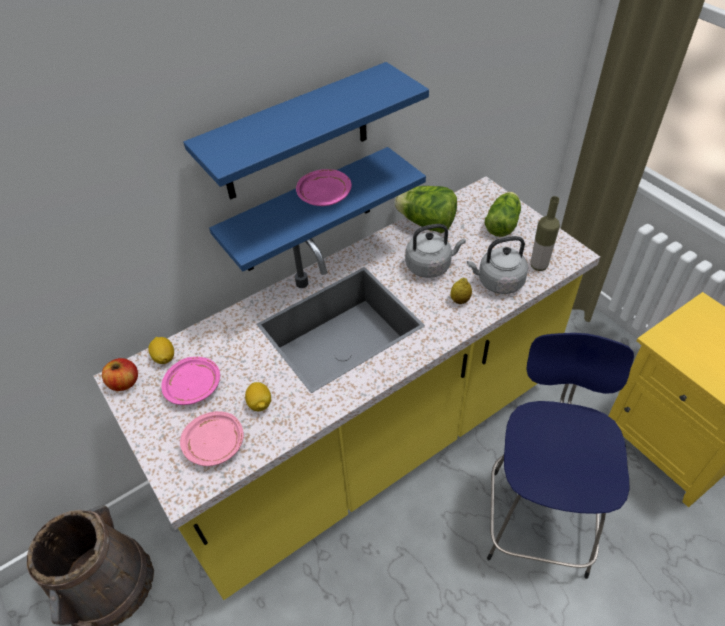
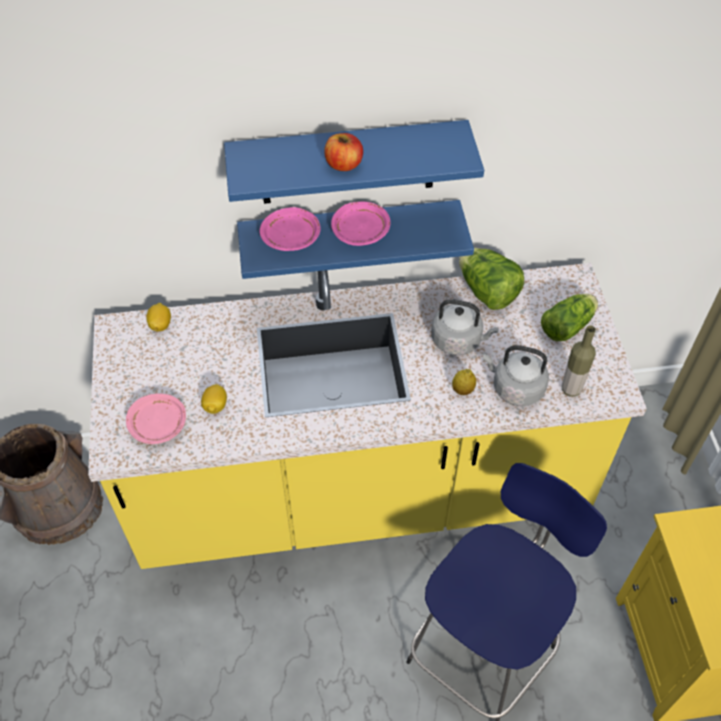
camera: 25 degrees right, 5 degrees up
apple [102,358,138,391] -> apple moved to [324,133,363,171]
pink plate [161,357,220,405] -> pink plate moved to [260,207,321,251]

